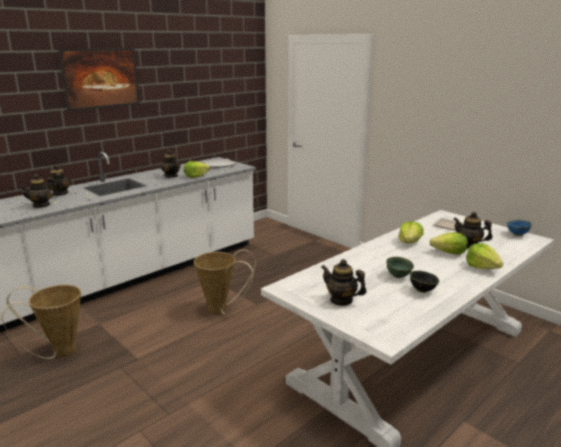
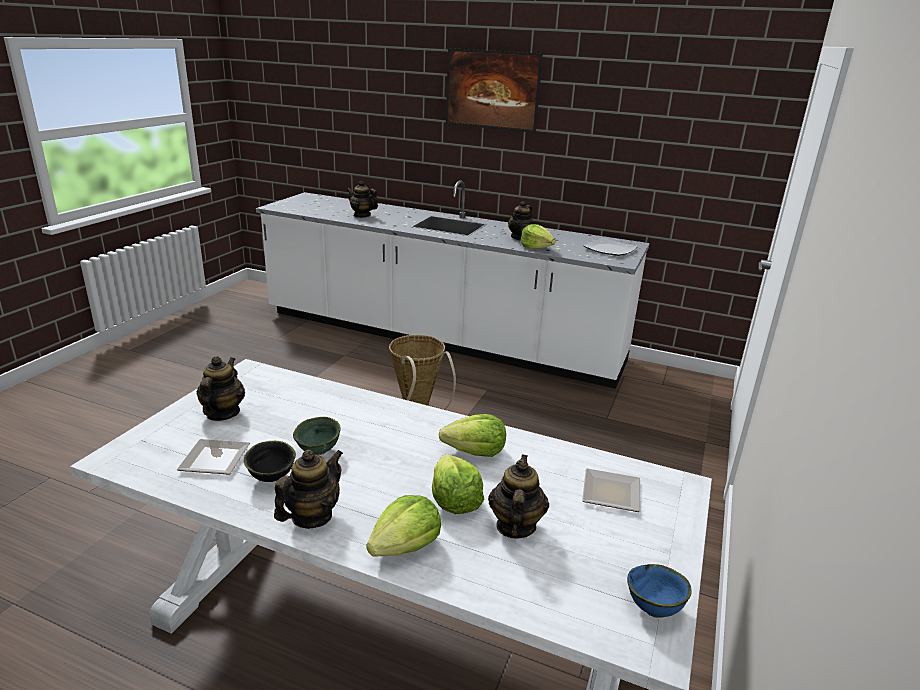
camera: 65 degrees right, 5 degrees up
basket [2,285,81,359] -> none
teapot [46,165,71,196] -> teapot moved to [274,449,343,529]
none -> plate [177,439,250,475]

